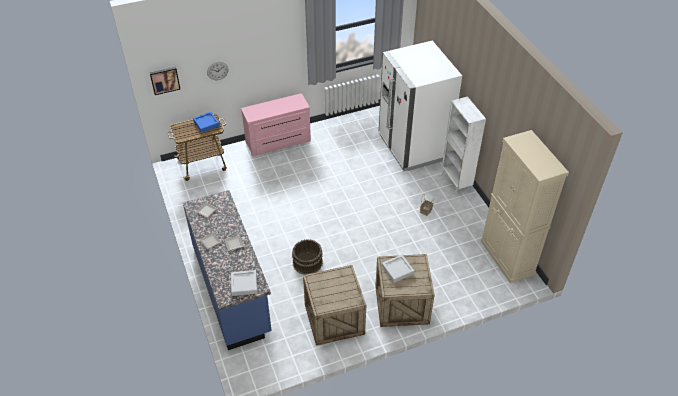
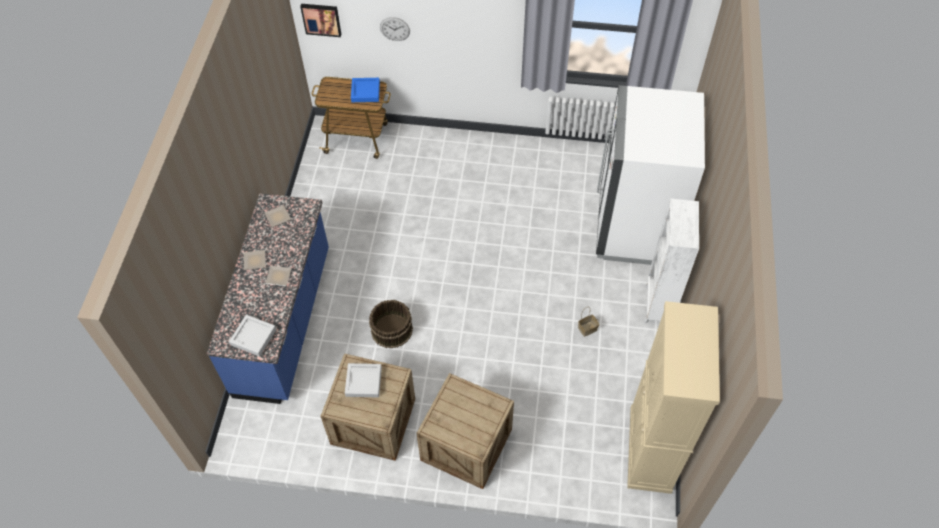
camera: 30 degrees right, 10 degrees up
pink dresser [241,93,311,157] -> none
grey tray [382,255,414,283] -> grey tray moved to [345,363,382,397]

